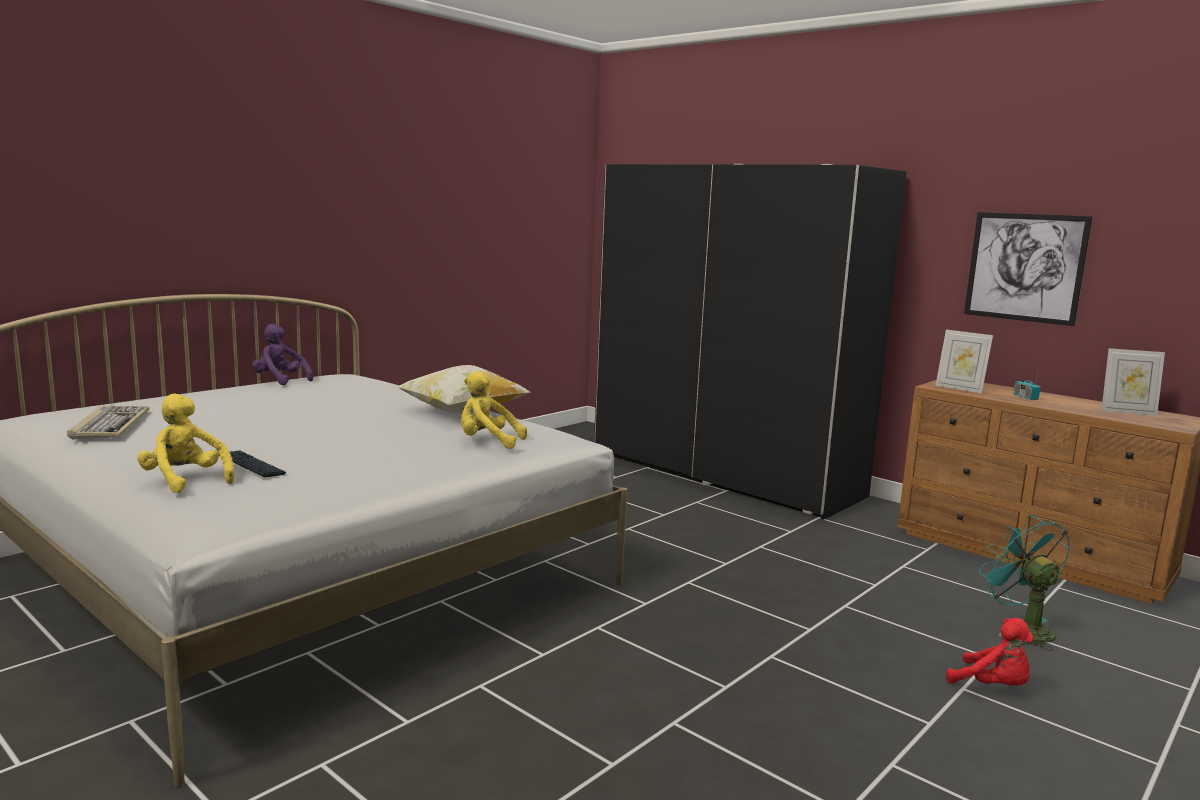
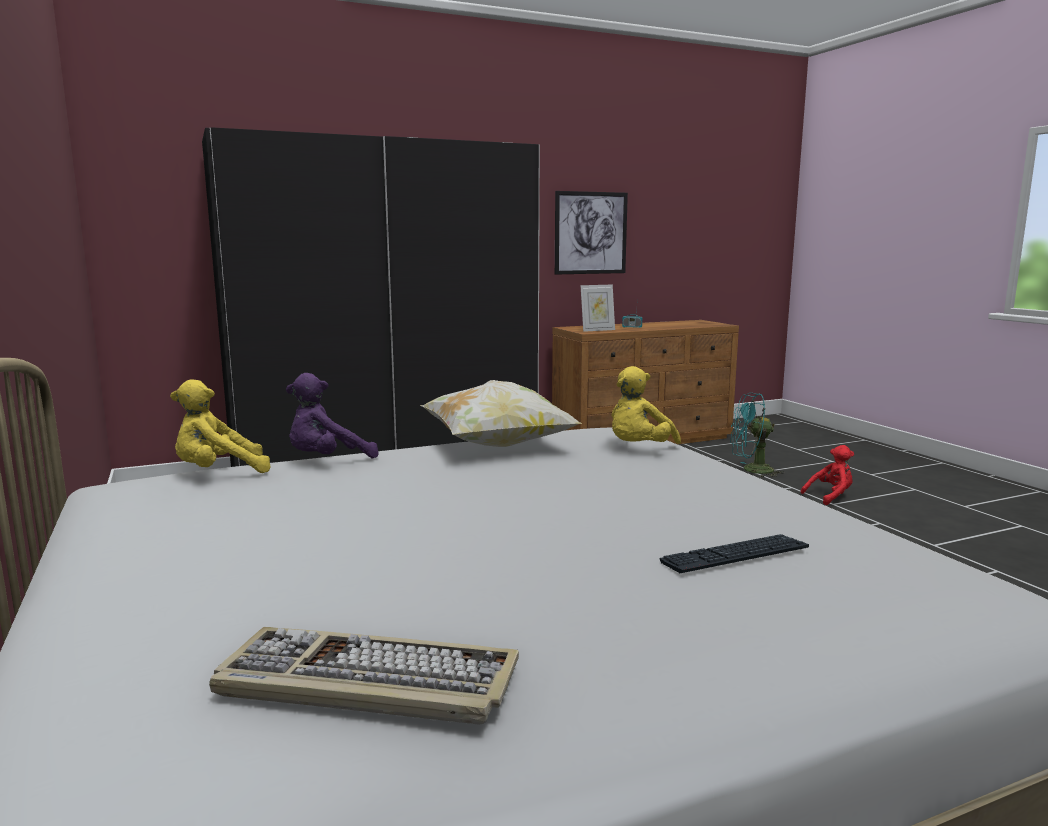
camera: 65 degrees left, 0 degrees up
yellow plush toy [137,394,235,493] -> yellow plush toy moved to [170,379,271,473]
purple plush toy [252,324,314,385] -> purple plush toy moved to [286,373,379,459]
picture frame [1101,348,1165,416] -> none

